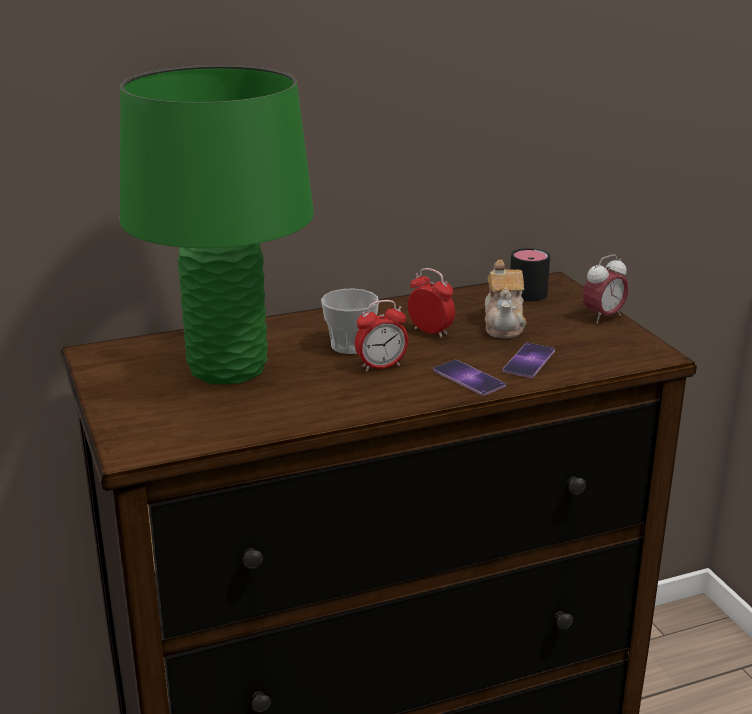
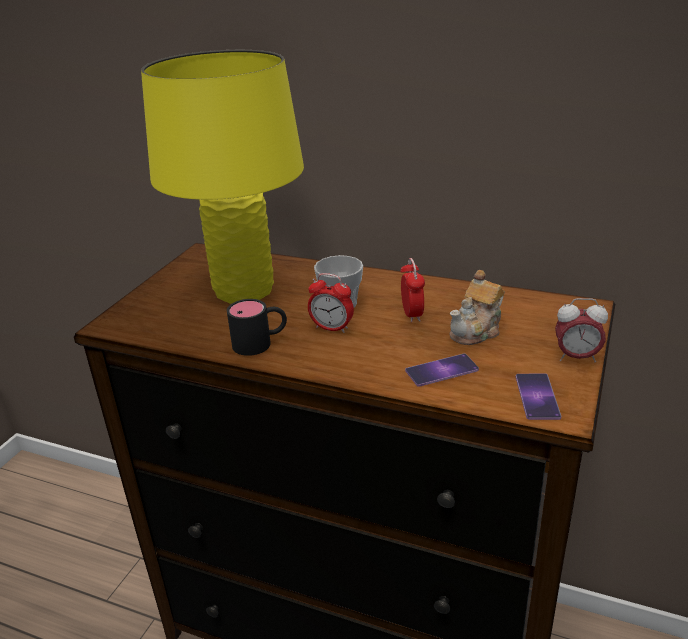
camera: 45 degrees right, 5 degrees up
green table lamp [120,65,314,384] -> yellow table lamp [141,50,304,304]
phone [433,360,506,396] -> phone moved to [516,374,561,420]
black mug [510,248,550,301] -> black mug moved to [227,299,287,356]

